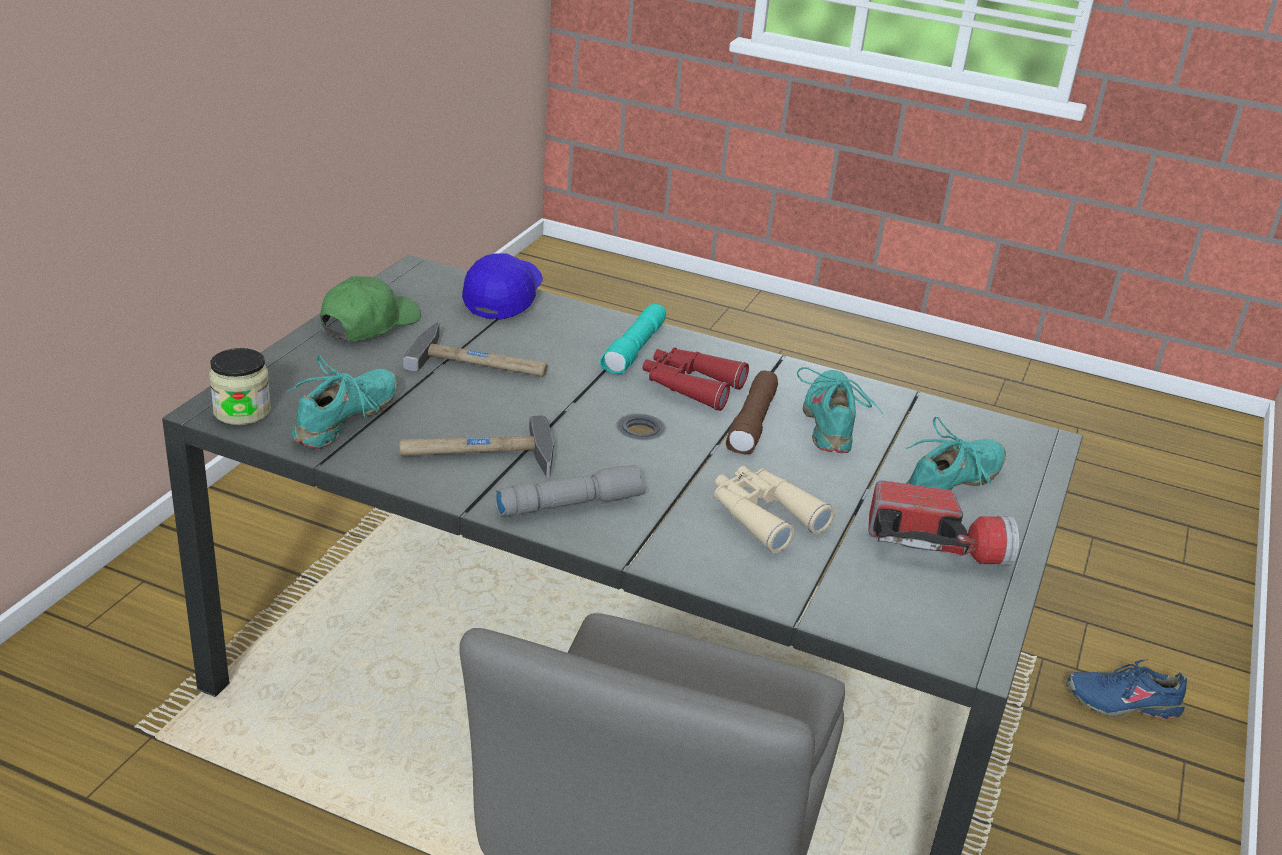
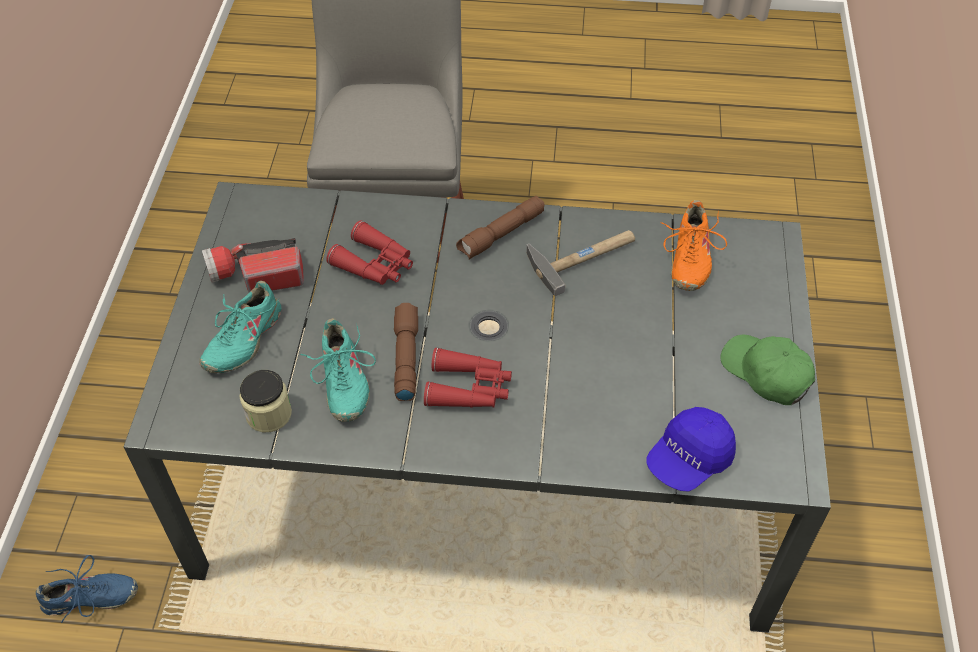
camera: 165 degrees right, 20 degrees up
jar [209,348,271,425] -> jar moved to [240,370,292,432]
turquoise shoe [286,355,398,449] -> orange shoe [661,200,727,291]
green cap [320,276,421,341] -> green cap turned 120 degrees clockwise [721,335,815,405]
hammer [403,322,548,377] -> none
blue cap [462,253,543,320] -> blue cap turned 45 degrees clockwise [646,407,736,492]
grey flashlight [495,465,646,516] -> brown flashlight [456,196,544,259]
turquoise flashlight [600,304,666,374] -> none
beige binoculars [714,466,835,553] -> red binoculars [326,220,413,285]

